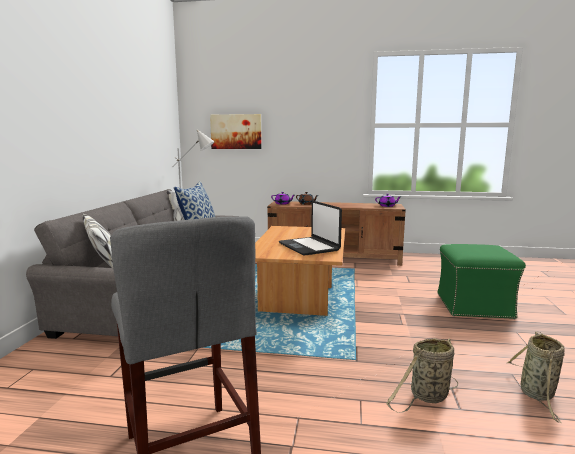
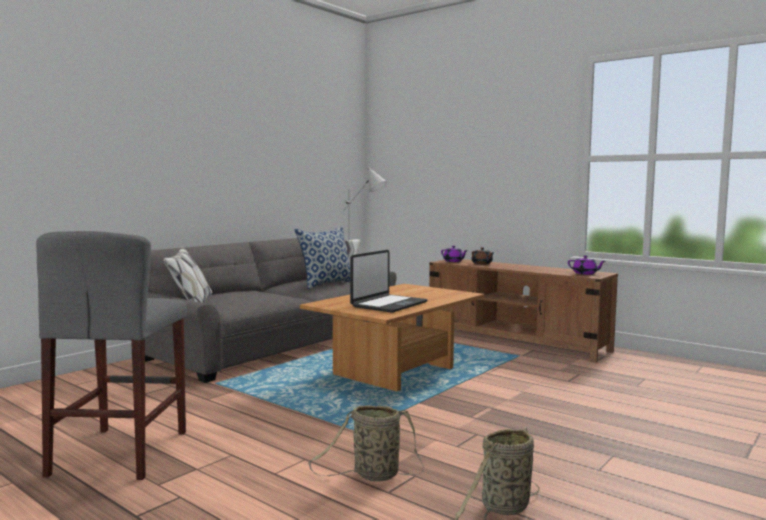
camera: 30 degrees right, 5 degrees down
picture [210,114,262,149] -> none
laptop [279,201,342,256] -> laptop turned 150 degrees counterclockwise [350,250,428,313]
green ottoman [437,244,526,319] -> none

